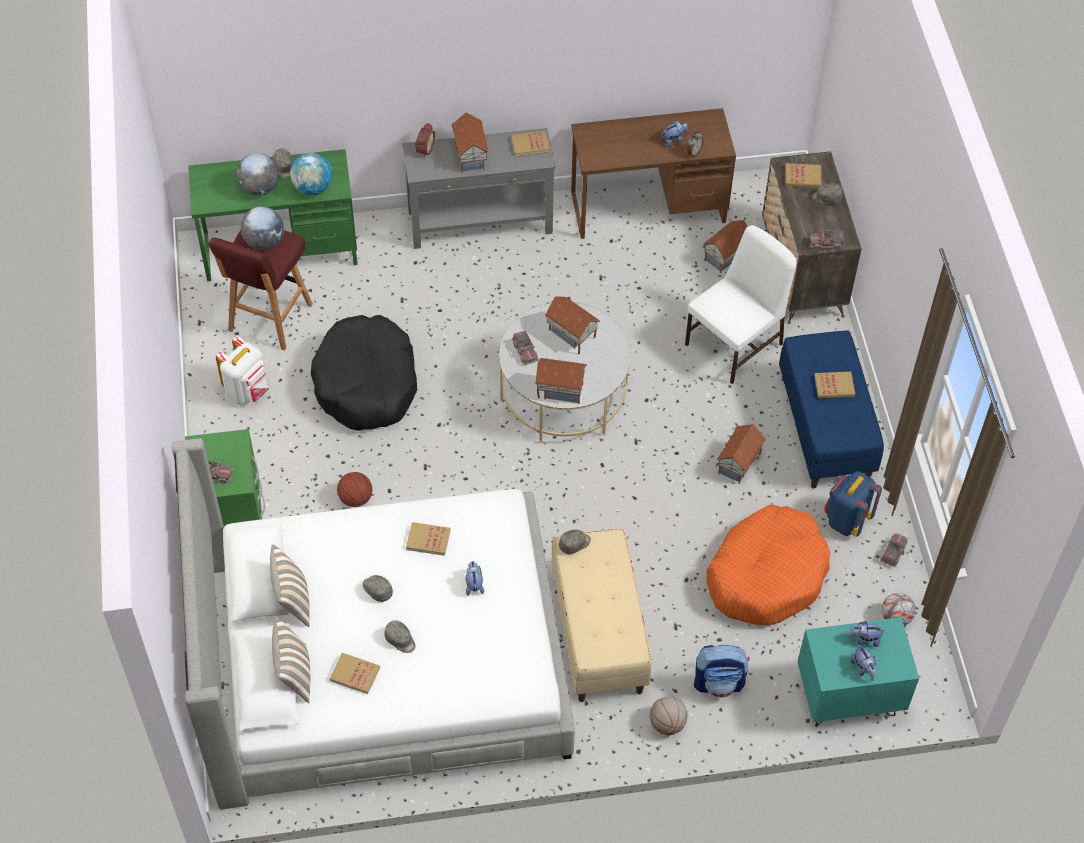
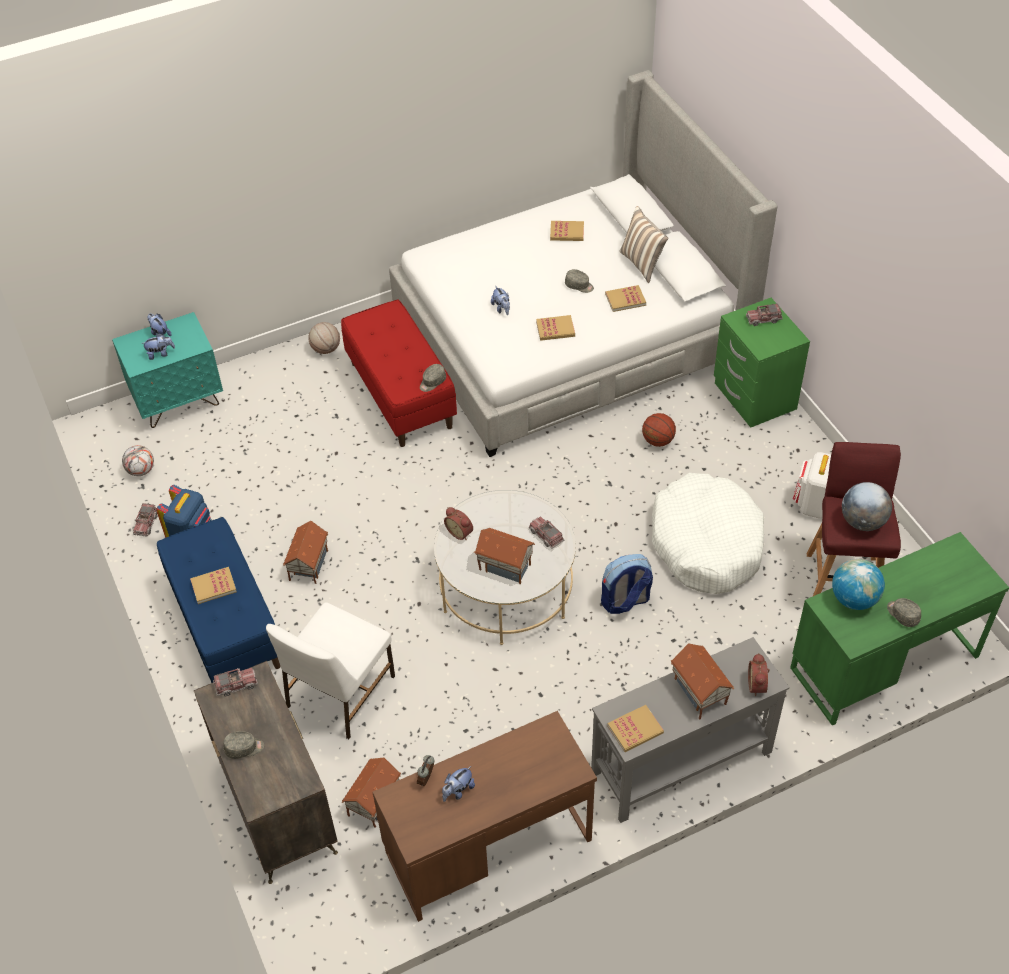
camera: 165 degrees right, 5 degrees down
globe [236,153,279,196] -> none
pillow [272,617,310,703] -> none
black dog bed [311,315,417,431] -> white dog bed [652,473,764,594]
grey cap [385,621,415,653] -> none
toy house [534,358,587,404] -> none
beige bench [552,528,652,702] -> red bench [341,299,457,447]
backpack [694,645,750,698] -> backpack moved to [601,554,653,614]
orange dog bed [707,505,830,626] -> none
book [785,163,821,188] -> book moved to [605,285,646,312]
none -> alarm clock [444,507,473,540]

